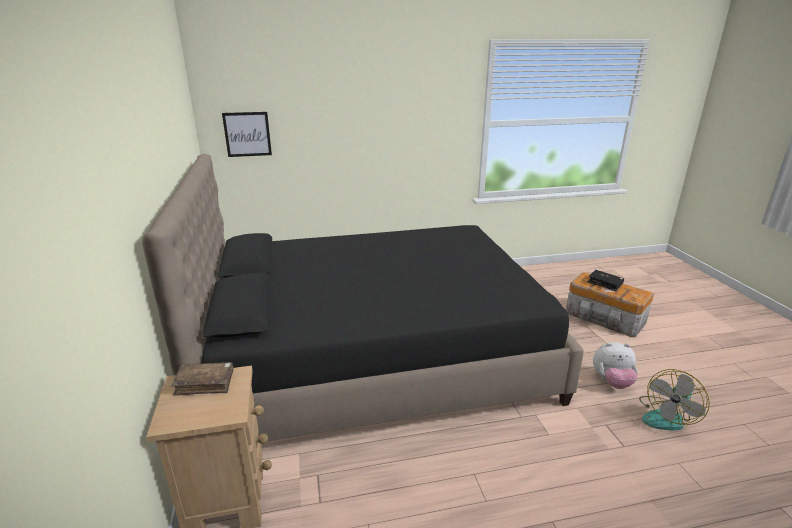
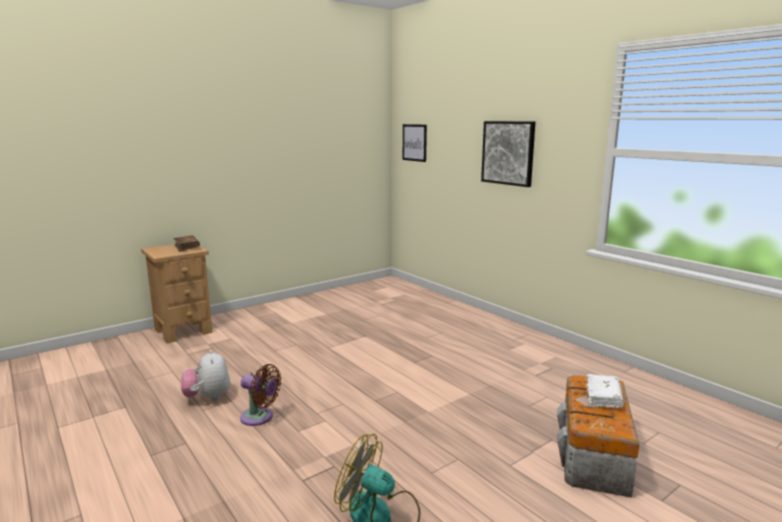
camera: 65 degrees right, 10 degrees down
black bed [142,154,584,441] -> none
black book [588,270,624,292] -> white book [586,374,624,408]
plush toy [593,342,638,389] -> plush toy moved to [180,350,230,401]
none -> brown fan [240,364,281,426]
none -> picture [481,121,535,187]

